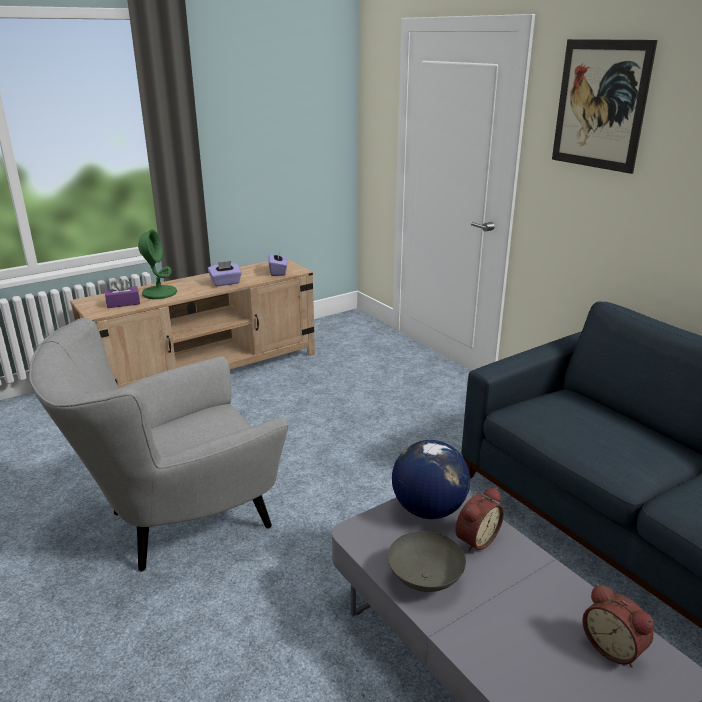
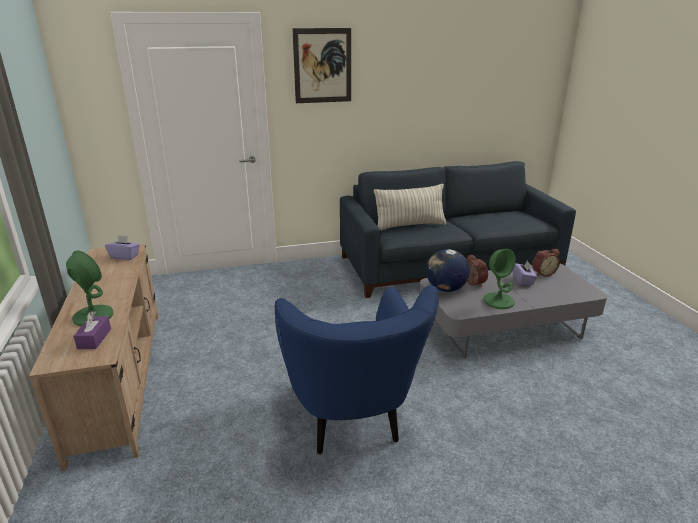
camera: 70 degrees left, 0 degrees up
grey armchair [29,318,289,572] -> blue armchair [275,285,439,454]
purple tissue box [208,261,242,286] -> purple tissue box moved to [513,260,537,285]
grey bowl [388,531,466,592] -> green table lamp [483,249,516,309]
none -> pillow [374,184,447,231]

